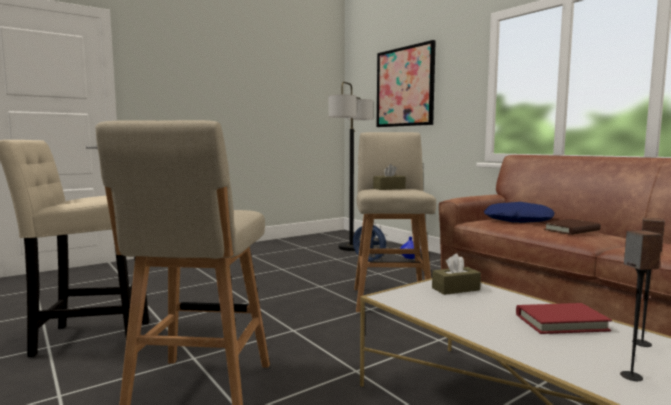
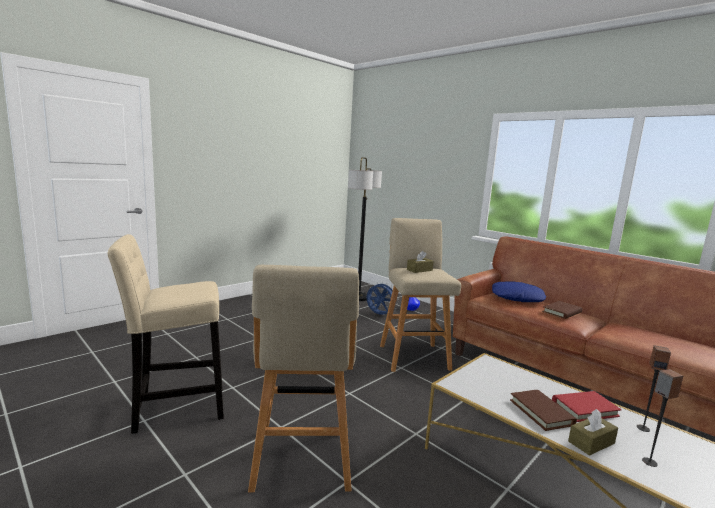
camera: 10 degrees left, 5 degrees up
picture [376,40,436,127] -> none
brown tissue box [432,253,481,295] -> brown tissue box moved to [568,409,618,455]
none -> brown book [510,390,577,431]

